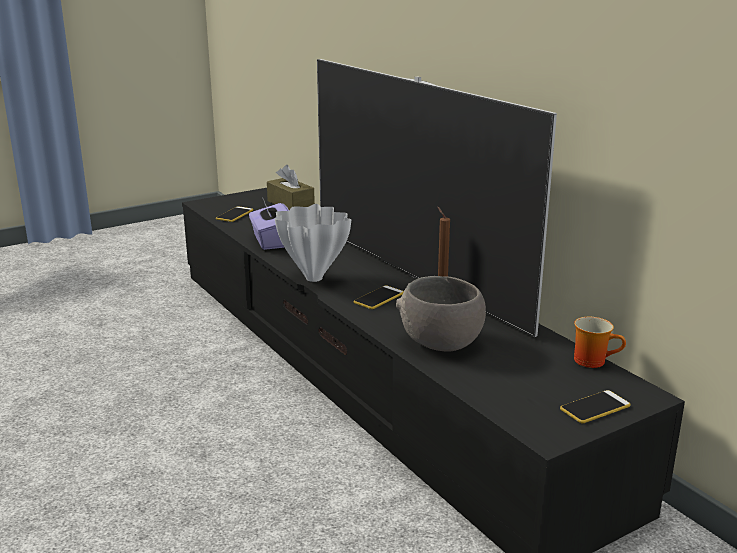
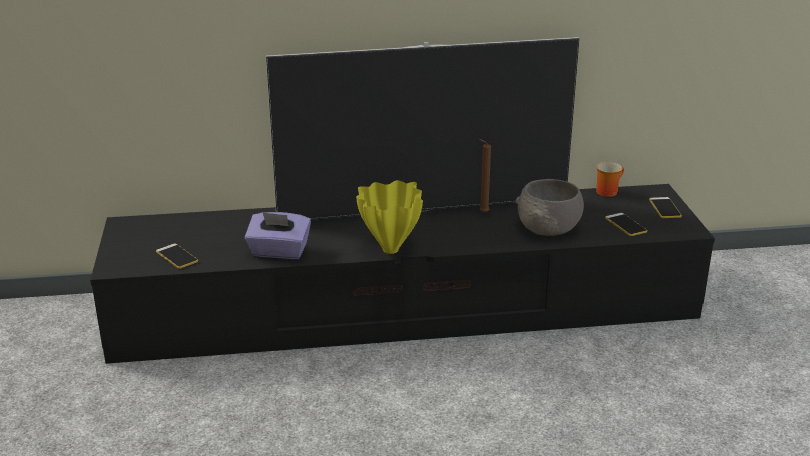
camera: 65 degrees left, 5 degrees up
brown tissue box [267,165,315,210] -> none
white vase [275,204,351,282] -> yellow vase [356,180,423,254]
phone [353,285,404,309] -> phone moved to [605,213,648,236]

